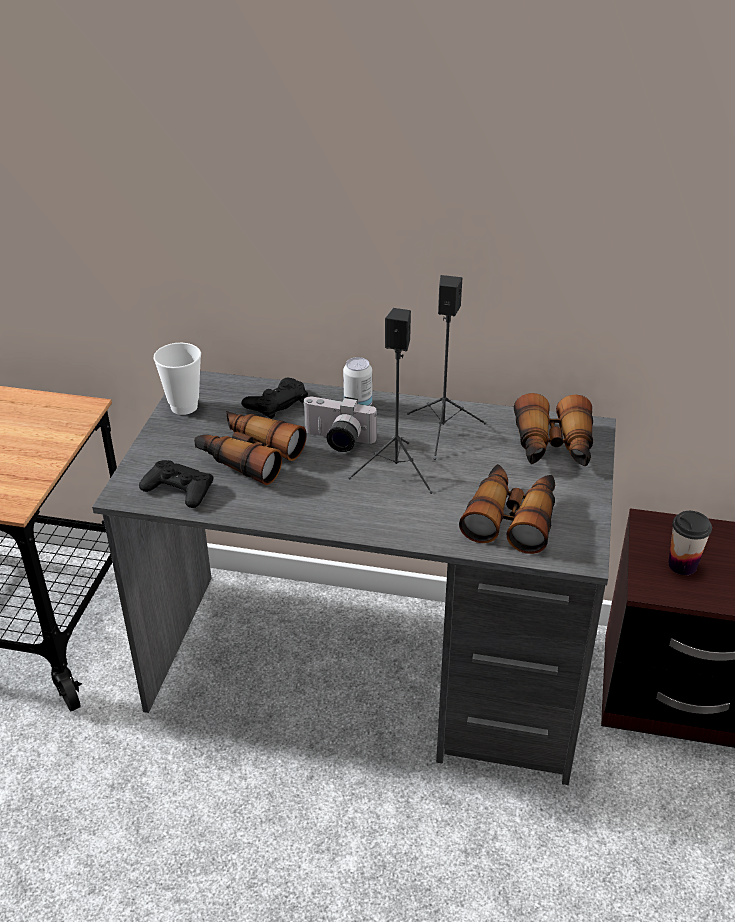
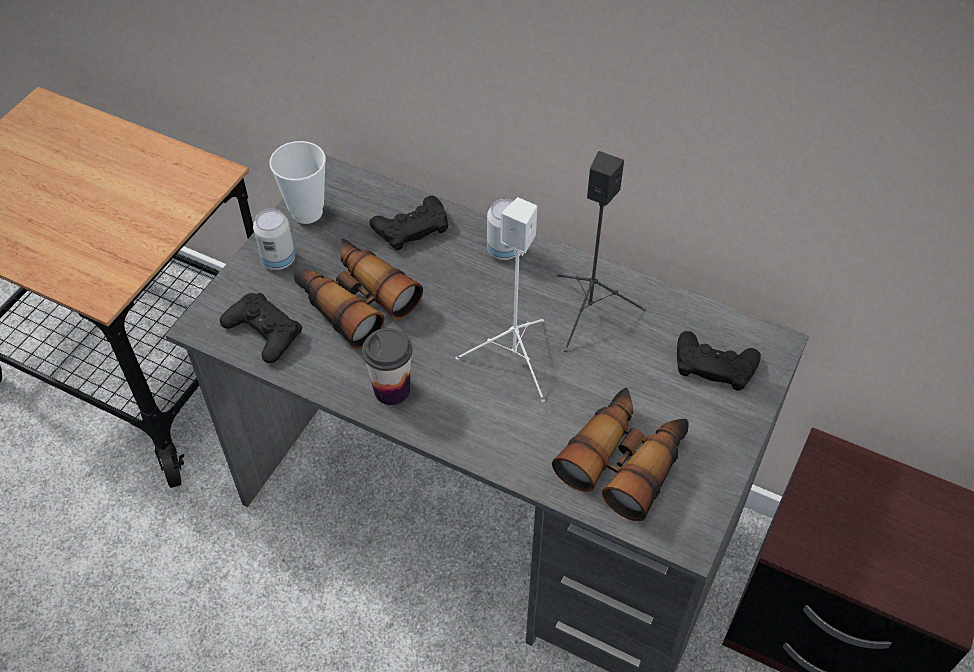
camera: 15 degrees right, 15 degrees up
camera [302,397,377,452] -> none
black speaker [349,308,432,494] -> white speaker [456,197,545,402]
binoculars [514,393,593,466] -> black game controller [677,331,761,391]
cup [668,511,712,575] -> cup moved to [362,328,413,405]
none -> can [253,209,295,270]

